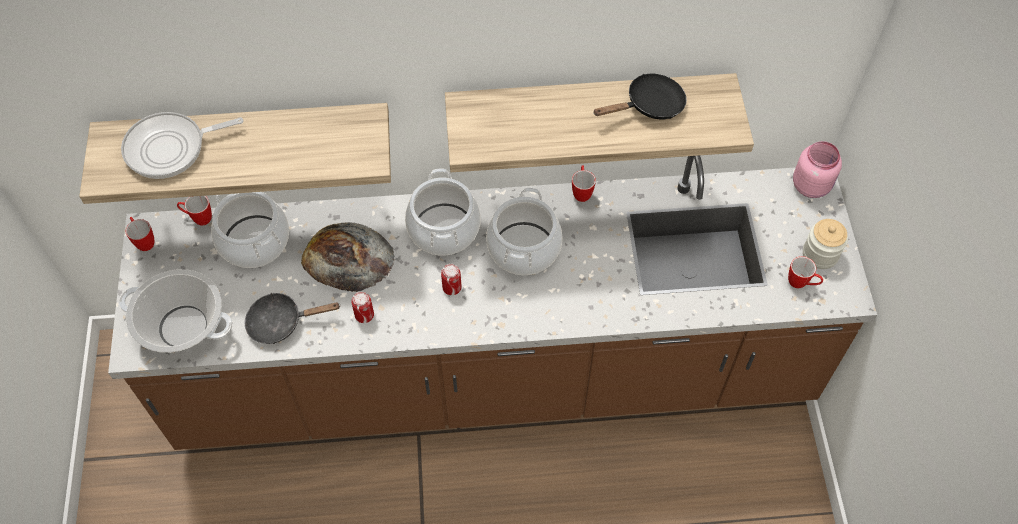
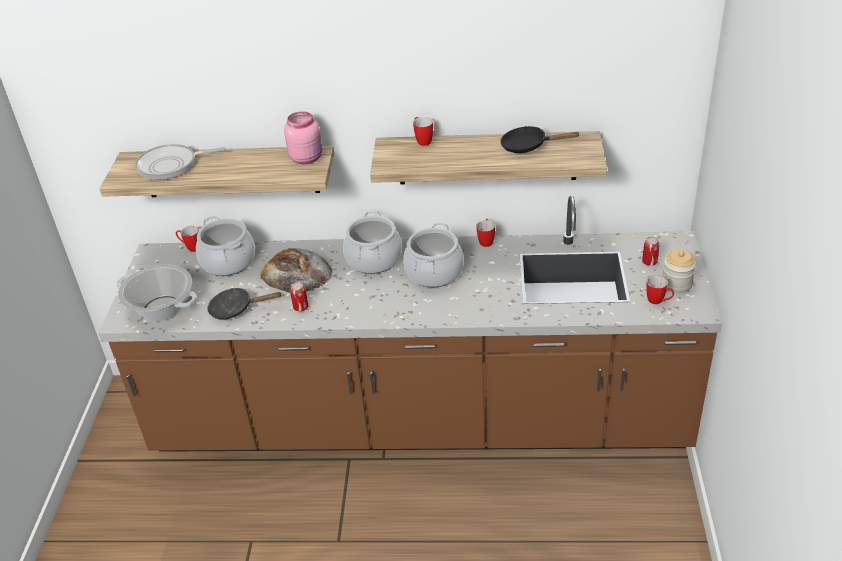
camera: 10 degrees right, 20 degrees down
mug [126,217,154,251] -> mug moved to [413,117,433,146]
can [441,264,462,295] -> can moved to [642,237,660,266]
black frying pan [593,74,687,119] -> black frying pan turned 150 degrees counterclockwise [500,126,579,153]
pink jar [793,141,842,198] -> pink jar moved to [284,111,322,164]

